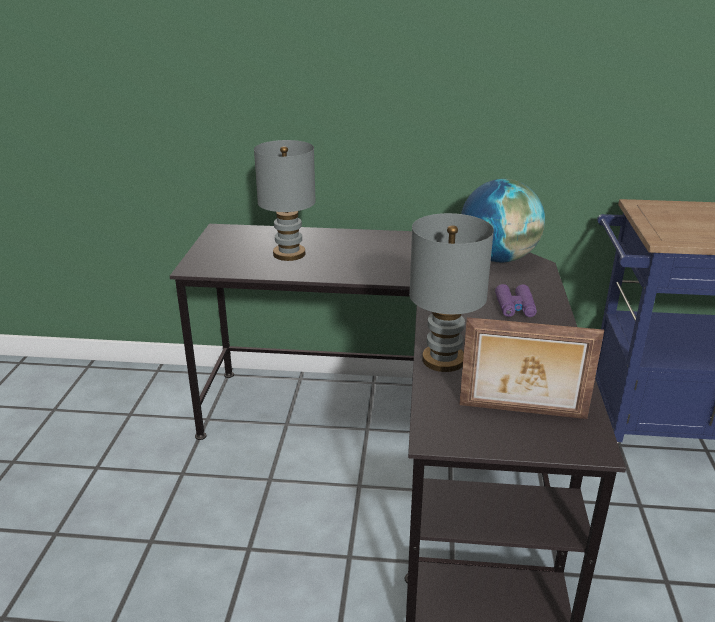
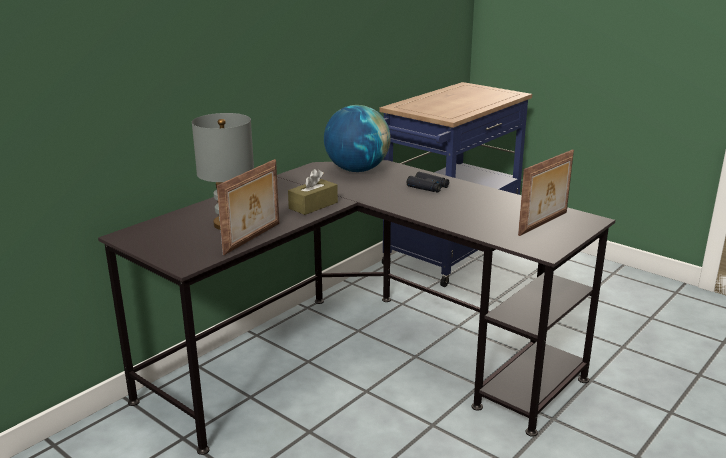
camera: 55 degrees left, 5 degrees down
grey table lamp [409,213,494,372] -> none
purple binoculars [495,284,537,317] -> black binoculars [407,172,449,193]
none -> picture frame [217,159,279,255]
none -> brown tissue box [288,169,338,215]

